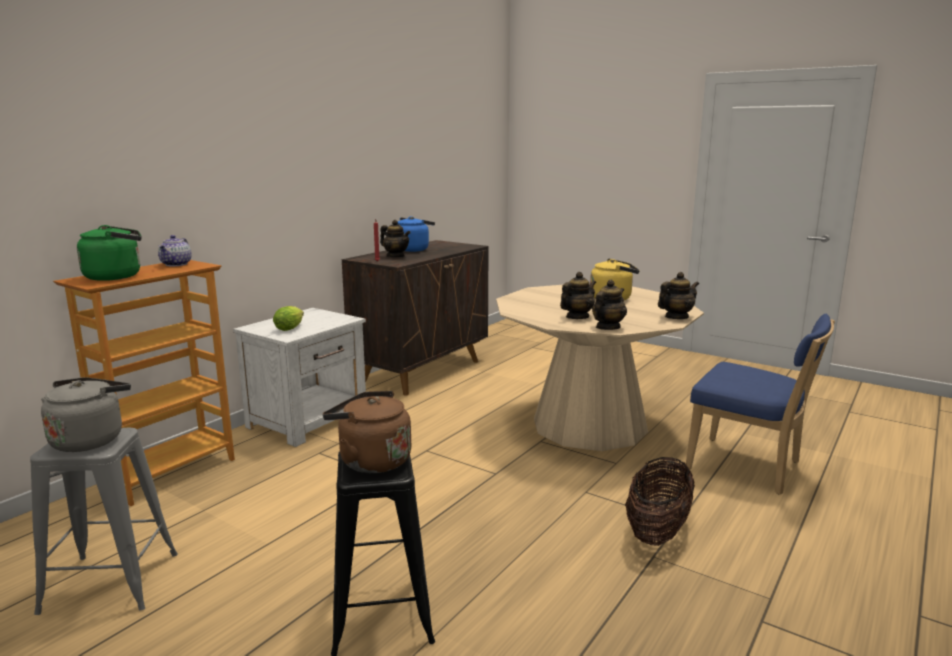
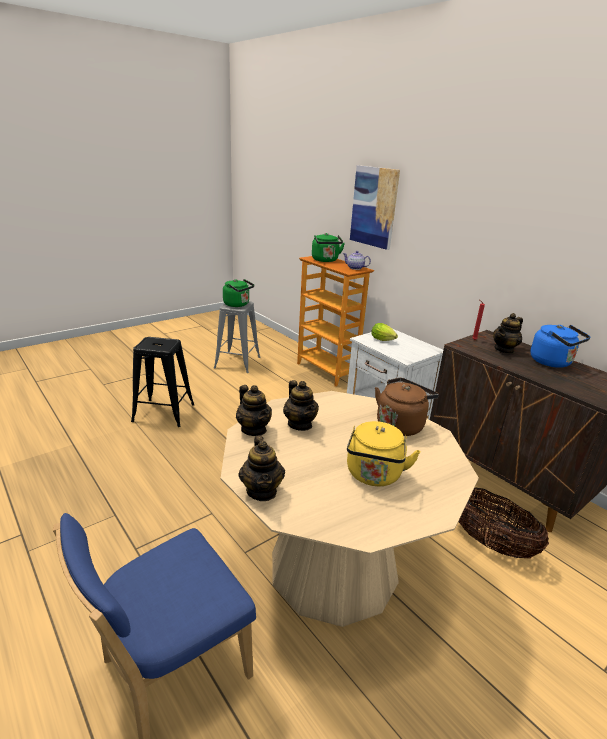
camera: 105 degrees right, 10 degrees up
grey kettle [41,377,131,452] -> green kettle [223,279,254,307]
brown kettle [323,391,411,473] -> brown kettle moved to [375,378,439,436]
basket [625,457,695,546] -> basket moved to [458,488,549,559]
none -> picture [350,165,400,250]

